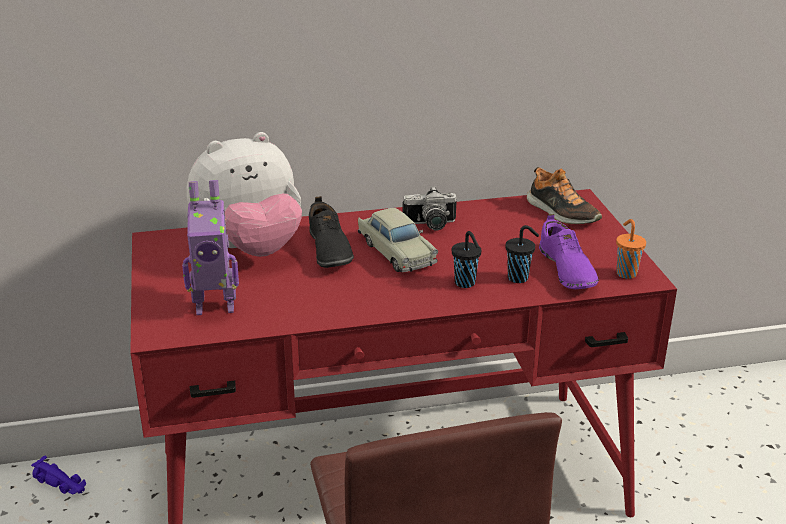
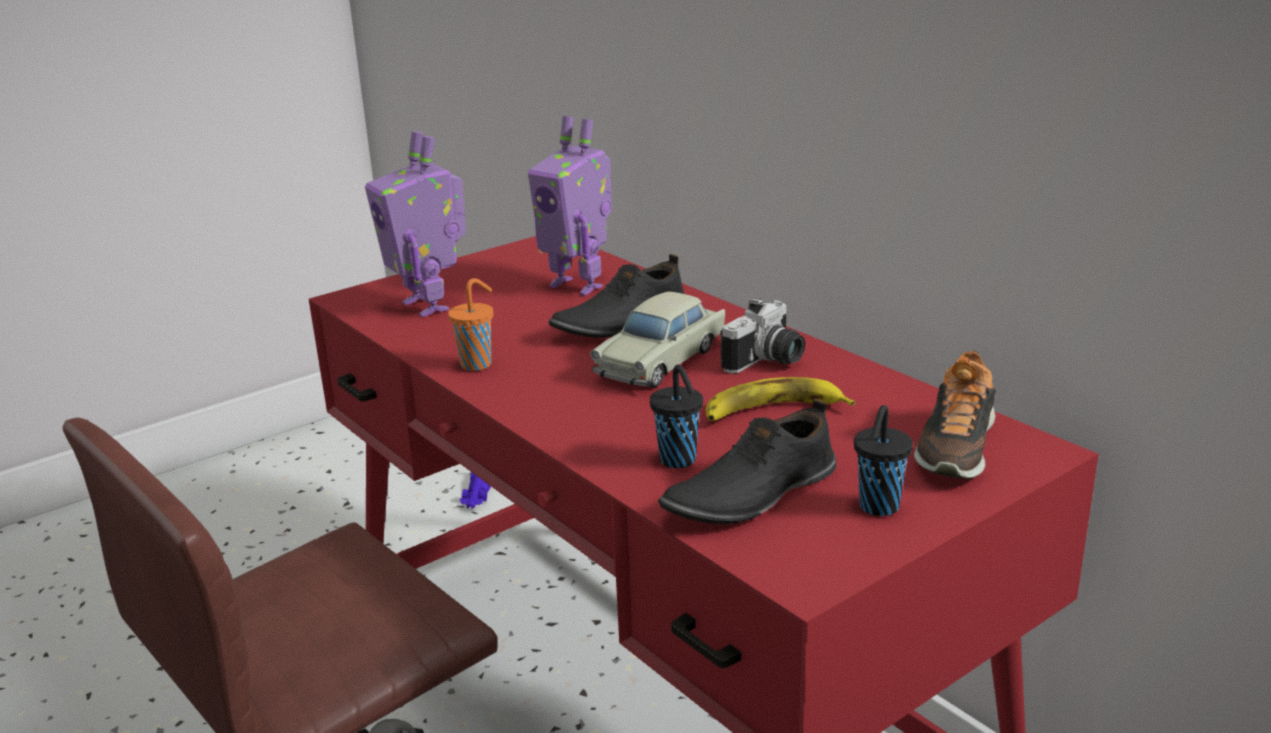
camera: 65 degrees right, 5 degrees down
plush toy [187,132,302,257] -> toy robot [528,116,612,296]
camera [402,186,457,231] -> camera turned 105 degrees counterclockwise [721,297,805,374]
black cup [452,231,481,288] -> black cup moved to [854,405,913,516]
purple shoe [539,214,599,289] -> black shoe [658,399,836,524]
orange cup [616,219,646,279] -> orange cup moved to [448,278,493,371]
none -> banana [706,377,856,421]

